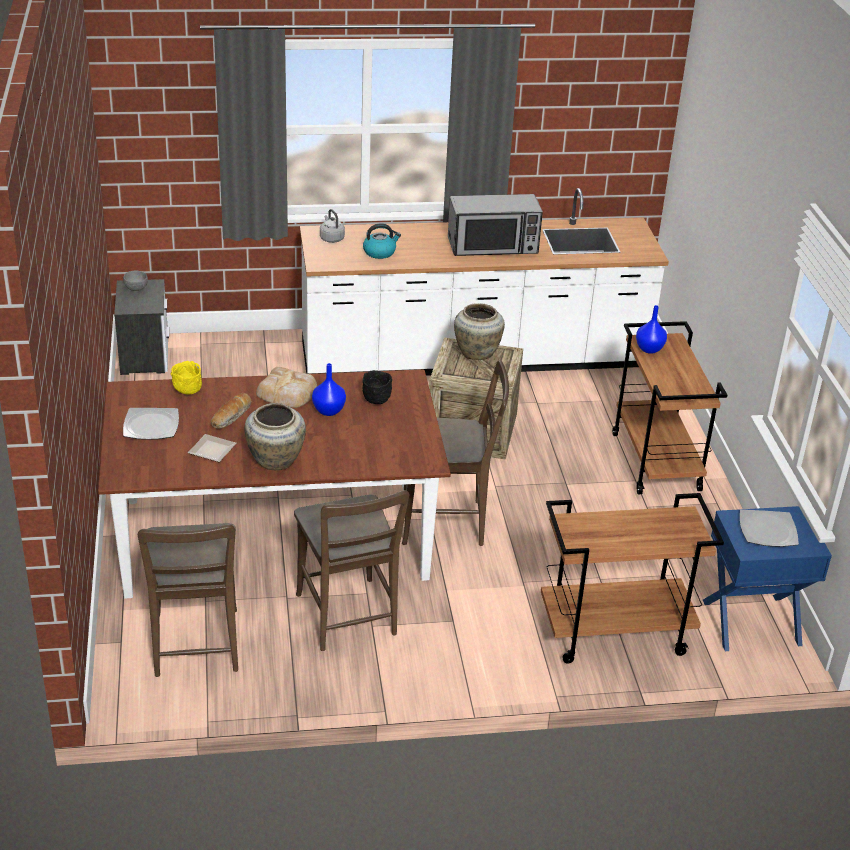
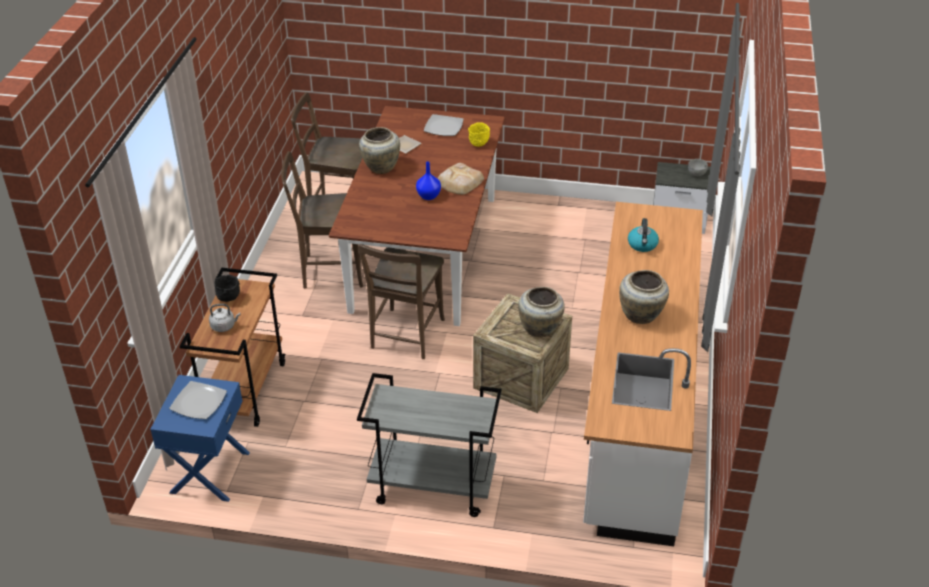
camera: 110 degrees right, 5 degrees up
bread [211,393,251,429] -> none
grey kettle [320,209,345,243] -> grey kettle moved to [209,304,241,332]
black bowl [363,370,392,404] -> black bowl moved to [214,275,240,302]
microwave [448,194,543,256] -> beige vase [619,270,669,324]
brown cart [612,321,727,494] -> grey cart [357,373,502,517]
blue vase [636,305,667,354] -> none

